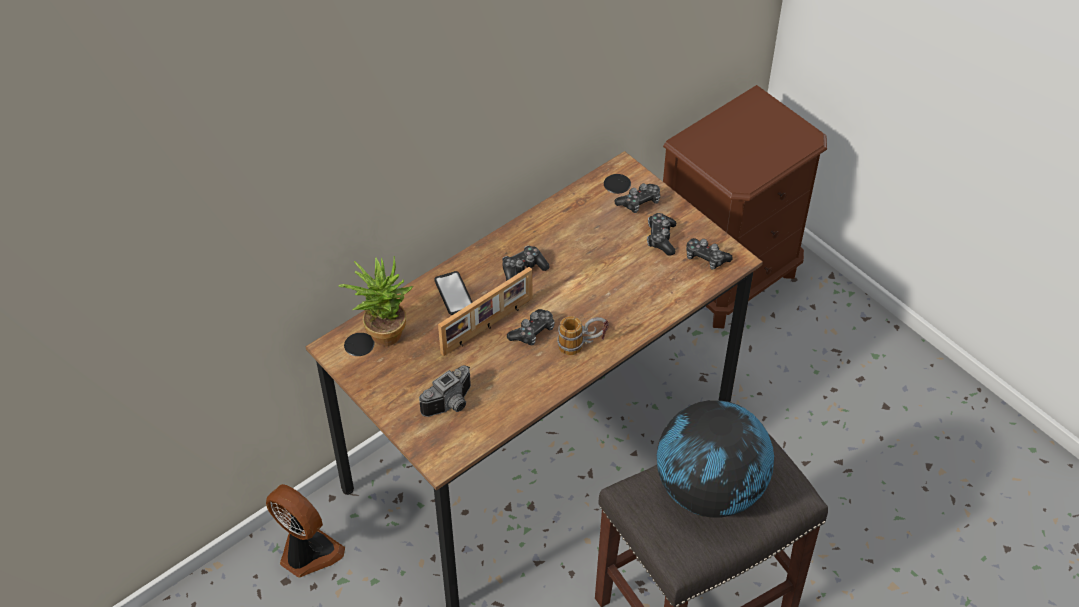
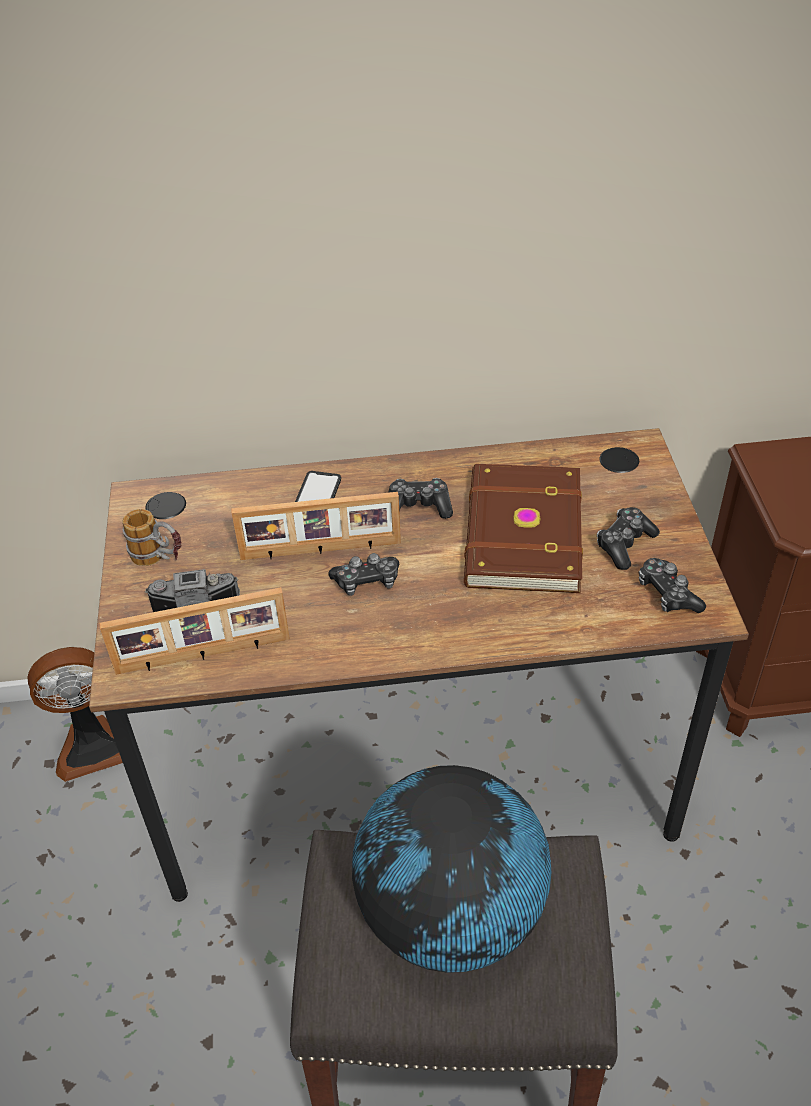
camera: 35 degrees right, 5 degrees down
fan [266,484,345,578] -> fan turned 90 degrees clockwise [27,647,123,782]
potted plant [339,255,413,346] -> none
mug [557,316,609,355] -> mug moved to [122,509,181,566]
game controller [614,183,660,213] -> none
none -> picture frame [100,587,290,675]
none -> brown book [464,464,583,593]

